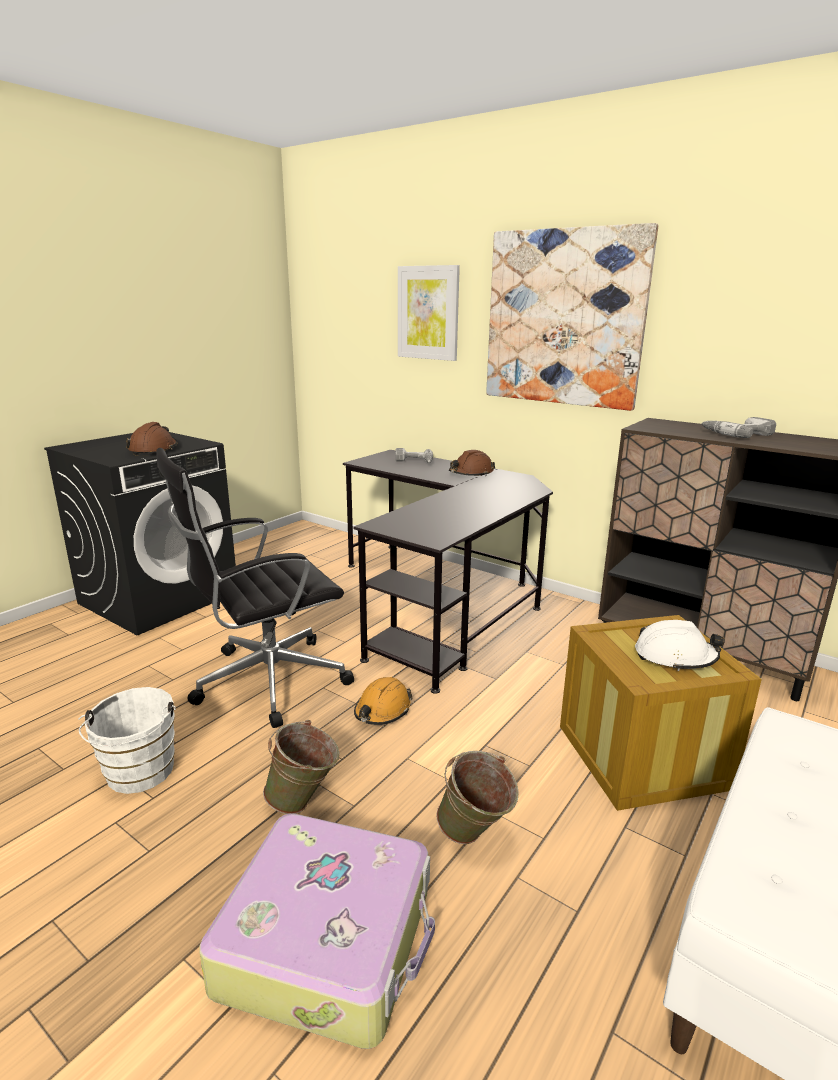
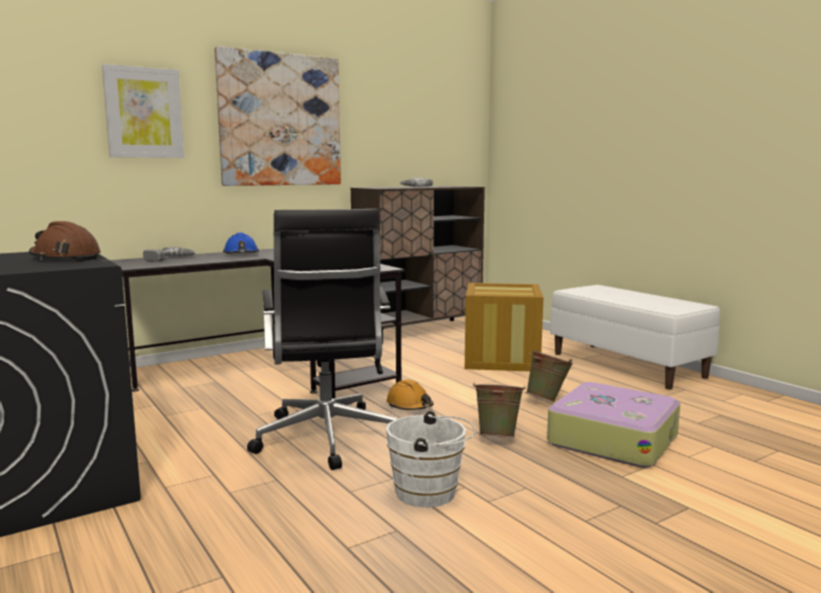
camera: 70 degrees left, 10 degrees down
brown hard hat [449,450,495,476] -> blue hard hat [223,232,259,254]
white hard hat [635,620,725,671] -> none

